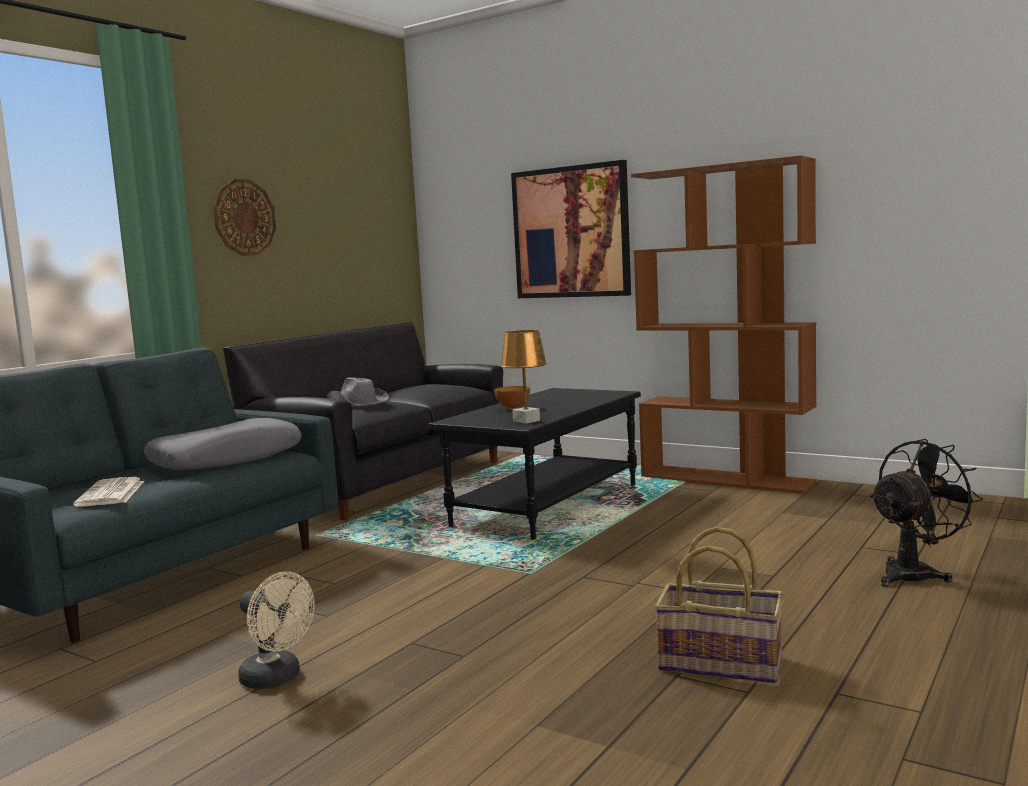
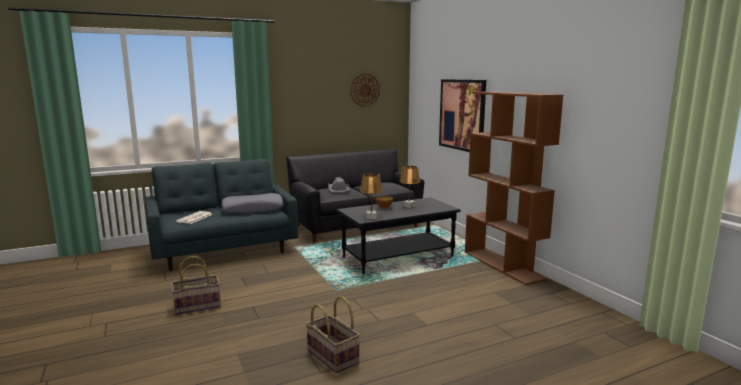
camera: 30 degrees right, 5 degrees up
wall clock [213,179,276,256] -> wall clock moved to [350,74,380,107]
beige fan [238,572,315,689] -> basket [171,256,221,315]
black fan [869,439,983,587] -> none
none -> brown table lamp [399,166,420,208]

